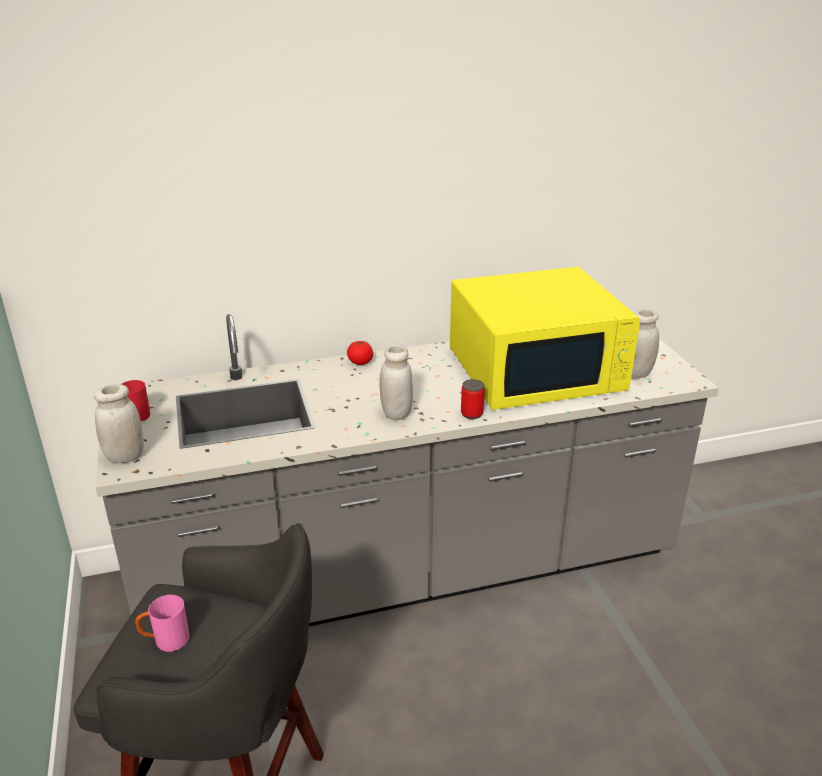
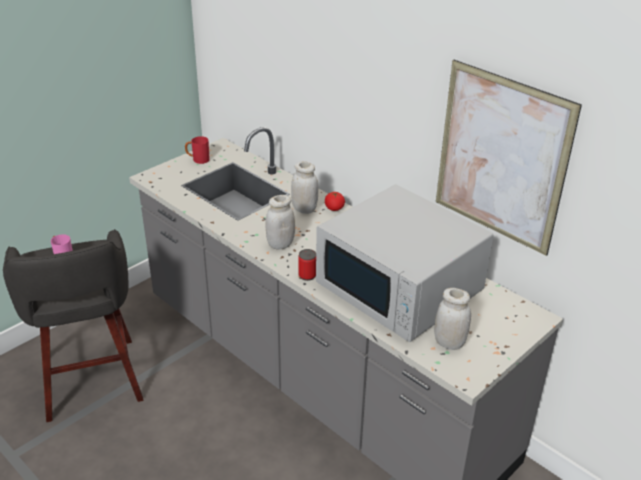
camera: 60 degrees right, 5 degrees up
white jar [94,384,144,464] -> white jar moved to [291,161,318,214]
yellow microwave [450,267,640,410] -> white microwave [316,184,493,342]
none -> picture [436,60,582,256]

